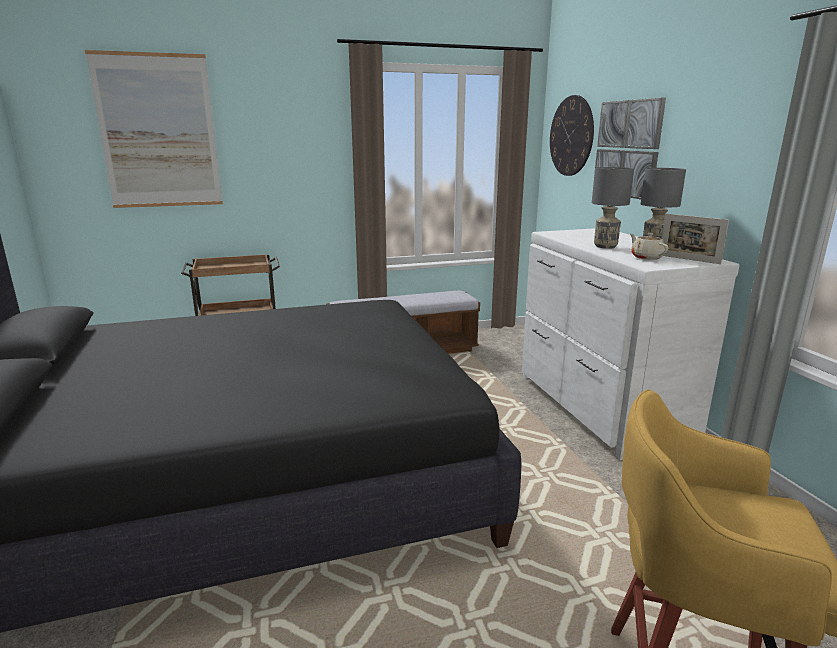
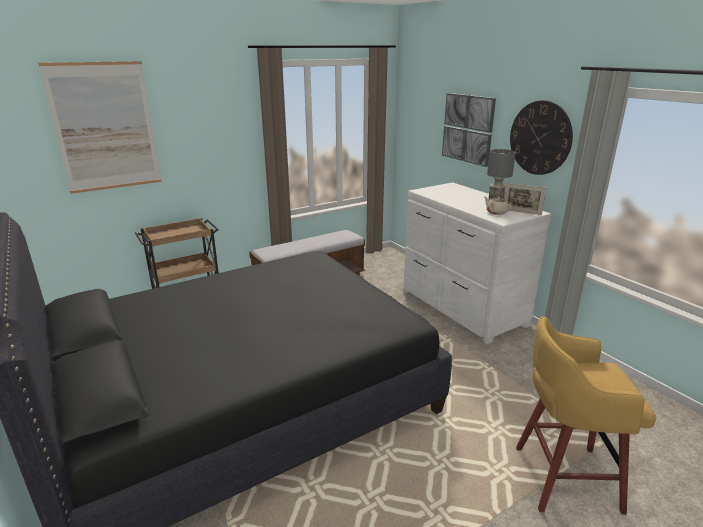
camera: 15 degrees left, 5 degrees up
wall clock [550,95,594,176] -> wall clock moved to [510,100,573,175]
grey table lamp [592,167,634,249] -> none

